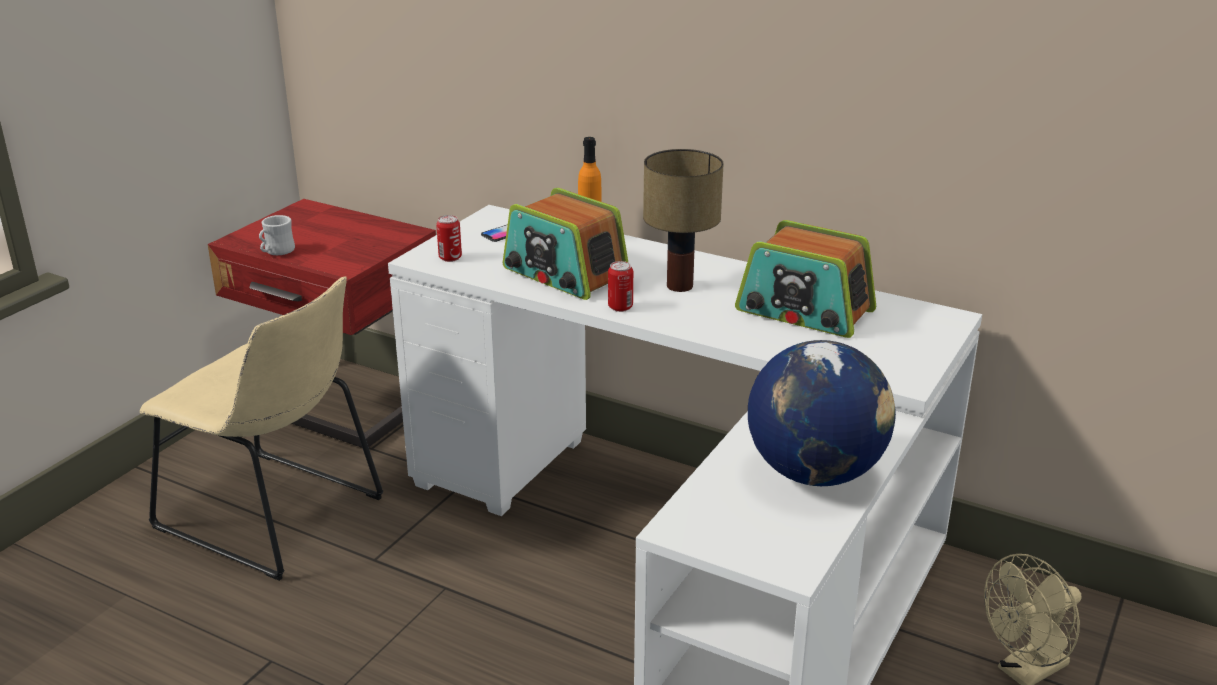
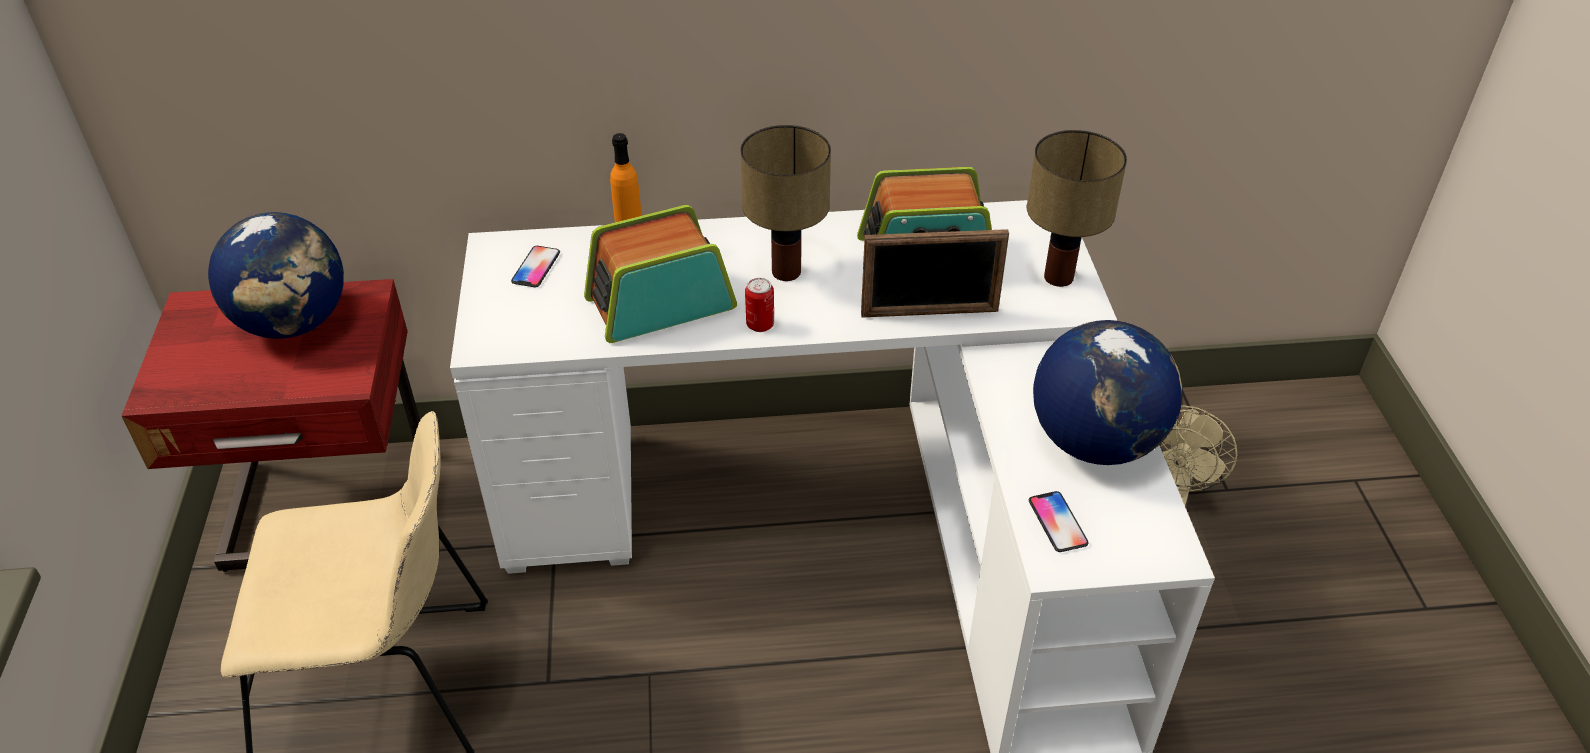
camera: 35 degrees left, 15 degrees up
white mug [259,215,295,255] -> none
can [436,215,462,262] -> none
radio [503,188,628,300] -> radio turned 150 degrees clockwise [584,205,737,343]
none -> globe [208,212,344,339]
none -> picture frame [861,229,1009,317]
none -> table lamp [1027,130,1127,287]
none -> phone [1029,491,1089,552]

